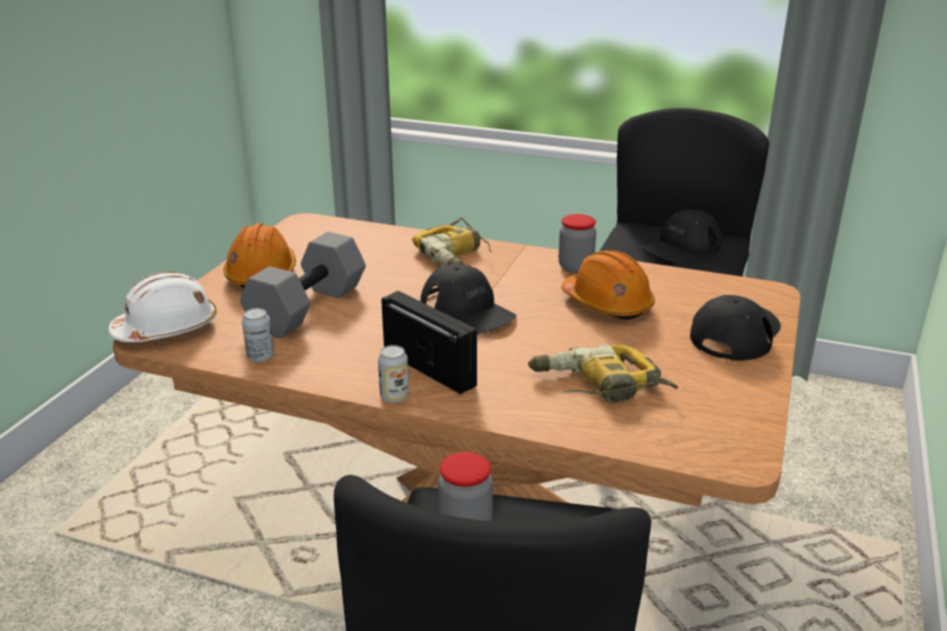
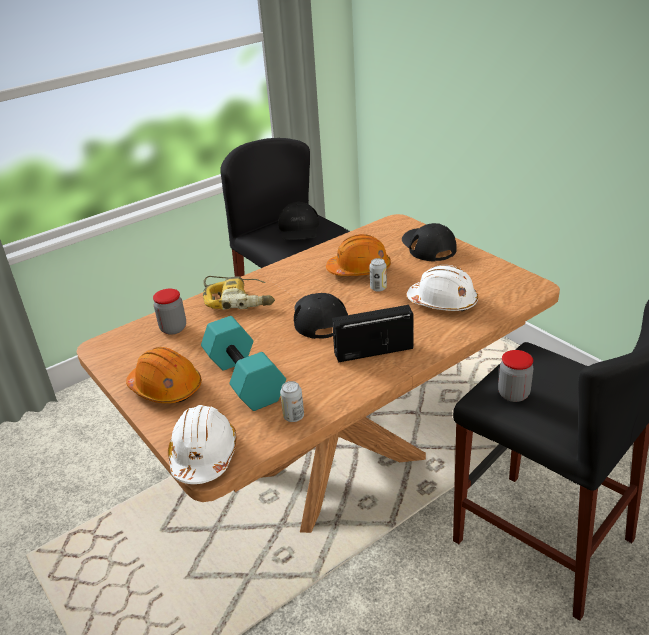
camera: 55 degrees left, 5 degrees up
grey dumbbell [240,232,366,339] -> turquoise dumbbell [201,316,286,411]
can [378,345,409,403] -> can moved to [369,258,387,292]
black cap [420,264,517,334] -> black cap turned 90 degrees counterclockwise [294,293,348,339]
power drill [528,344,678,403] -> white hard hat [407,265,478,311]
jar [559,214,596,273] -> jar moved to [153,289,186,335]

